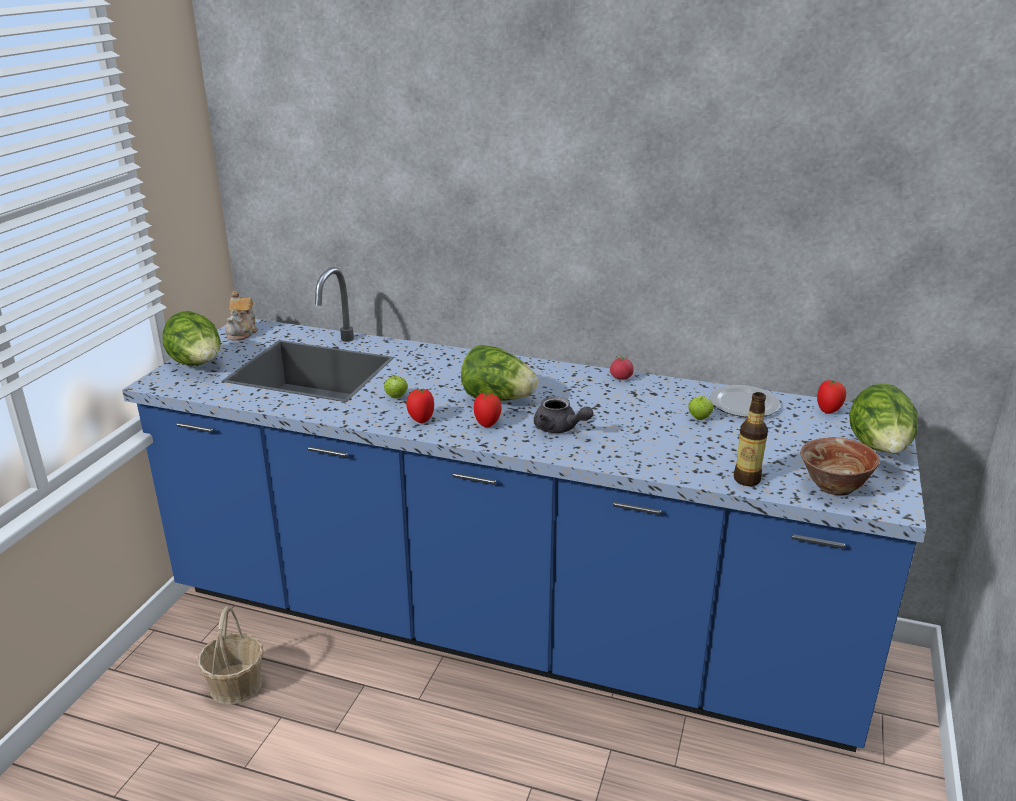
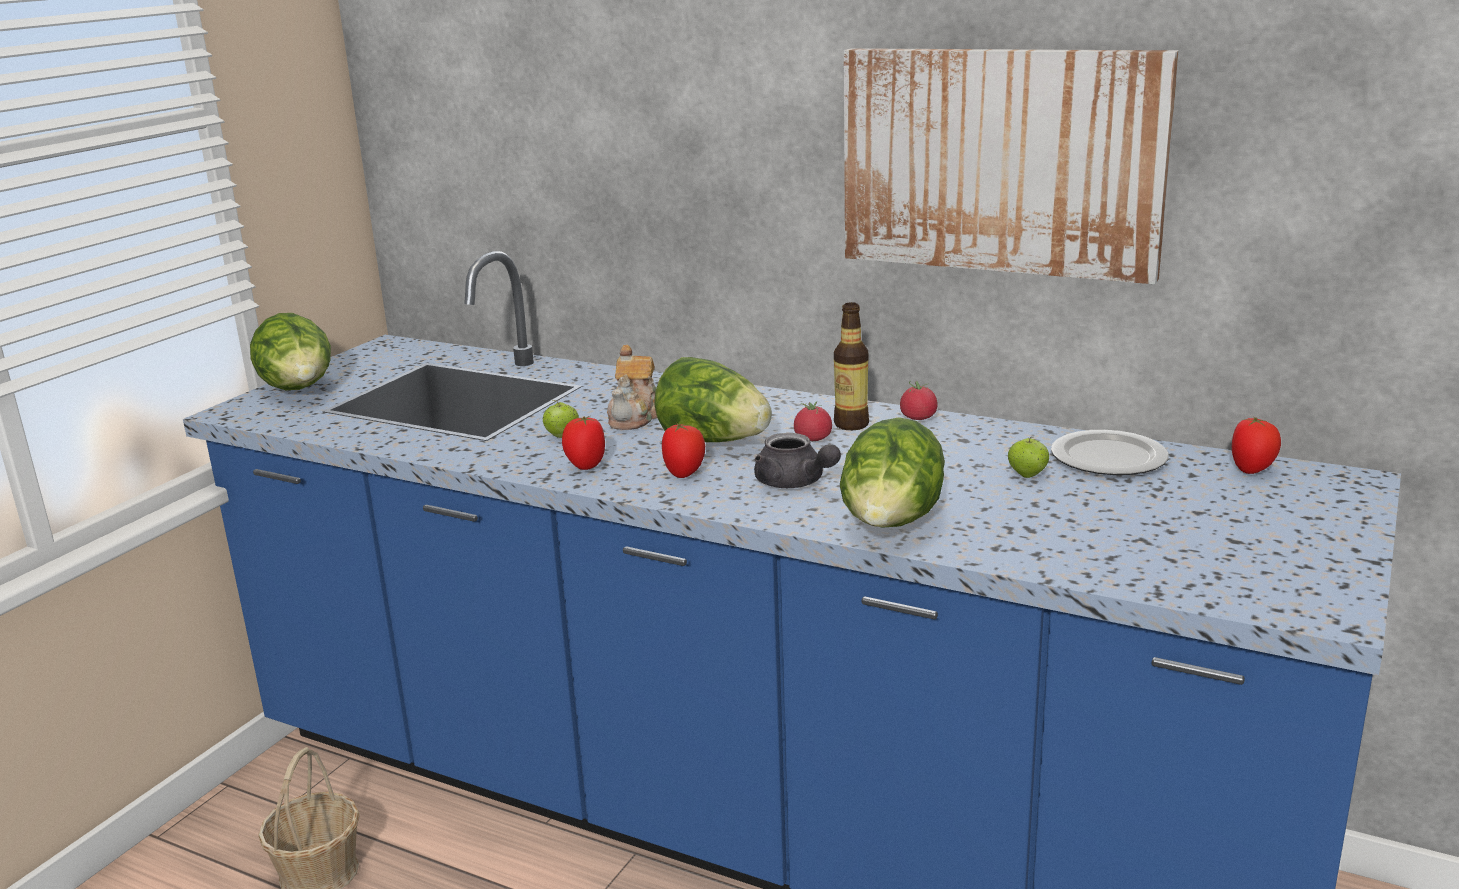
camera: 10 degrees right, 5 degrees down
teapot [225,291,258,341] -> teapot moved to [607,345,657,430]
bottle [734,392,768,486] -> bottle moved to [834,302,869,430]
bowl [800,437,880,495] -> none
lettuce [849,383,918,453] -> lettuce moved to [840,417,945,528]
none -> tomato [794,401,832,441]
none -> picture [844,48,1179,284]

